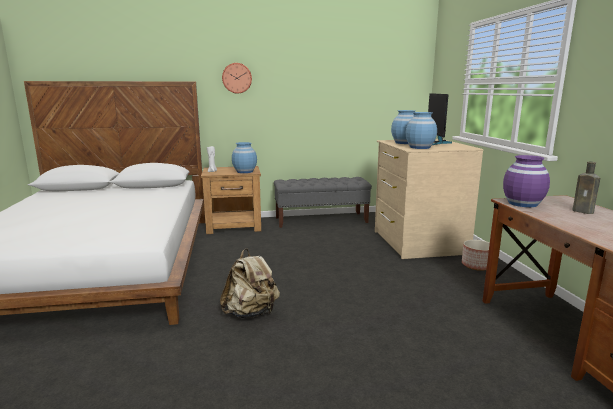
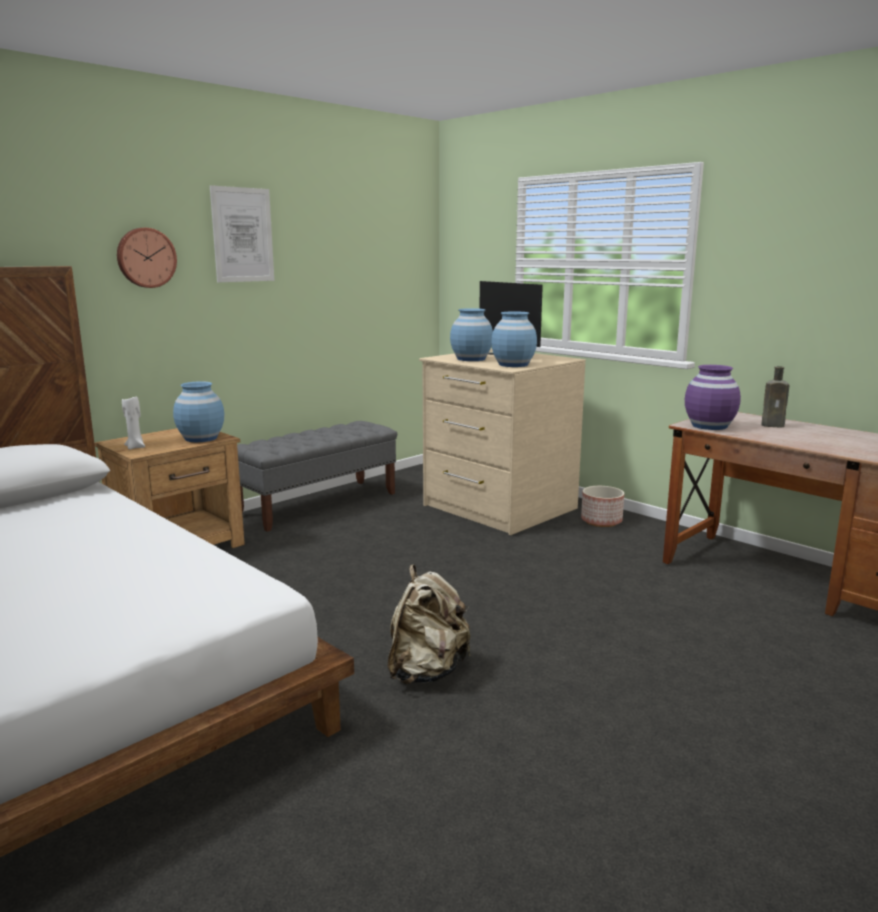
camera: 35 degrees left, 0 degrees up
none -> picture [210,185,274,282]

